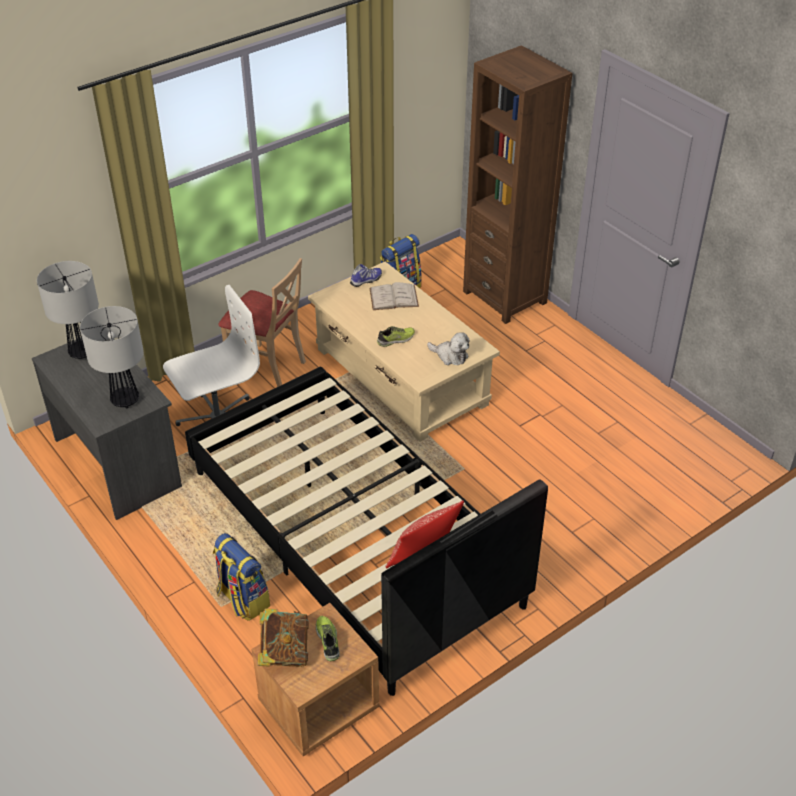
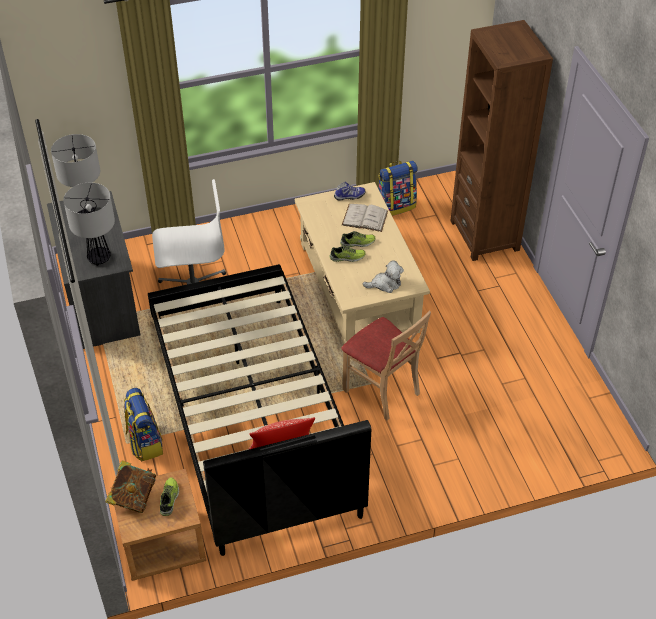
camera: 20 degrees right, 5 degrees up
beige chair [218,258,306,387] -> beige chair moved to [341,311,431,420]
plush toy [427,332,470,365] -> plush toy turned 60 degrees counterclockwise [363,260,404,293]
none -> shoe [340,231,375,247]

